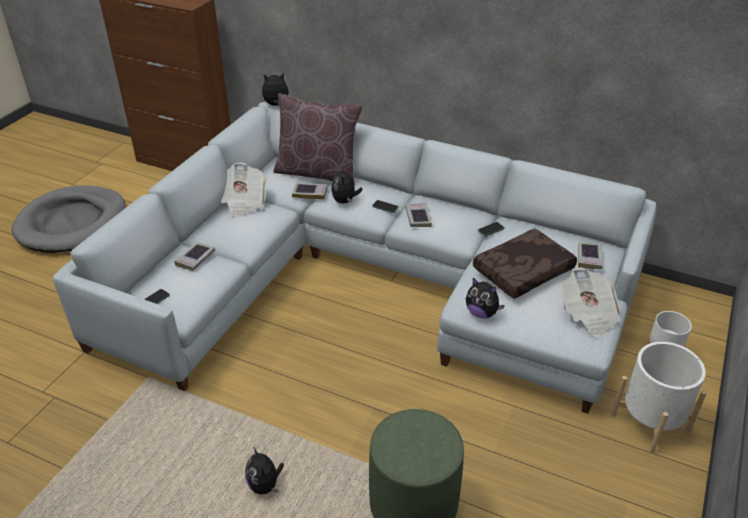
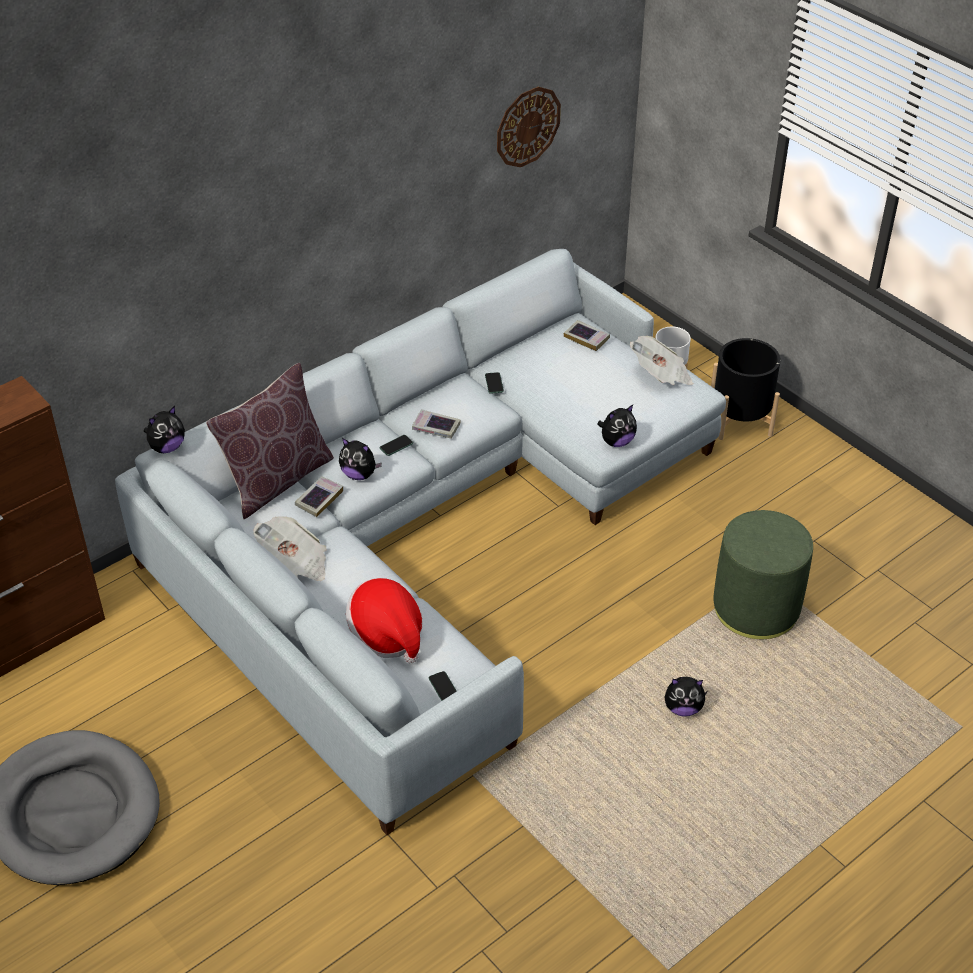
camera: 65 degrees left, 5 degrees up
book [174,242,215,271] -> hat [346,578,423,663]
plush toy [260,73,289,106] -> plush toy turned 150 degrees counterclockwise [144,406,185,453]
brown pillow [473,229,577,299] -> none
white planter [611,342,707,453] -> black planter [711,338,781,440]
none -> wall clock [497,87,561,167]

